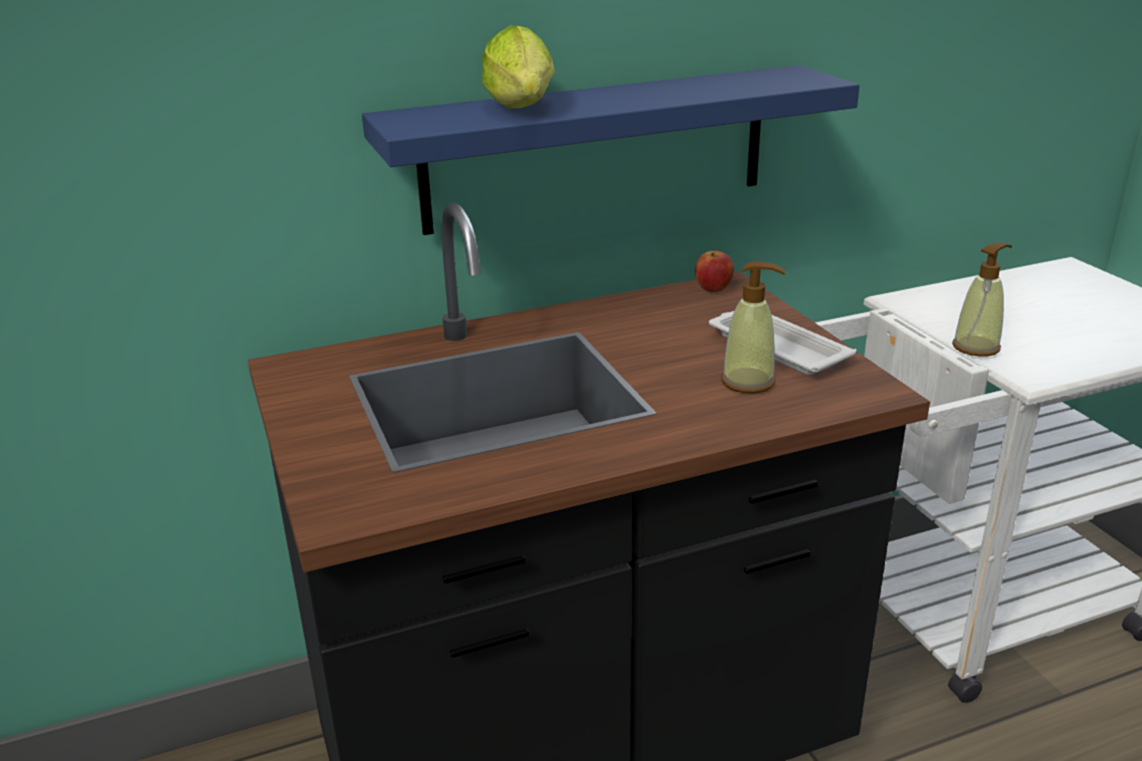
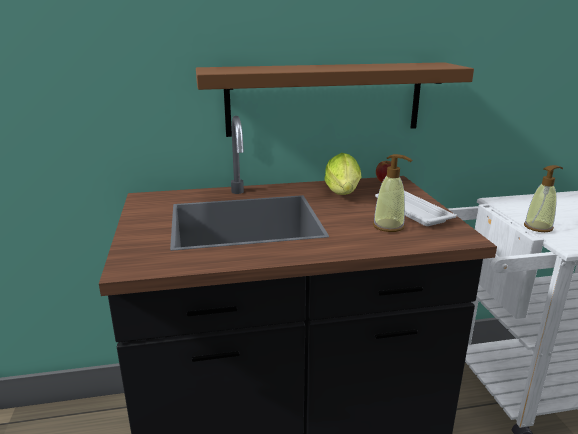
camera: 10 degrees right, 5 degrees down
blue shelf [362,65,859,235] -> brown shelf [196,62,474,137]
lettuce [482,25,555,109] -> lettuce moved to [324,153,361,195]

